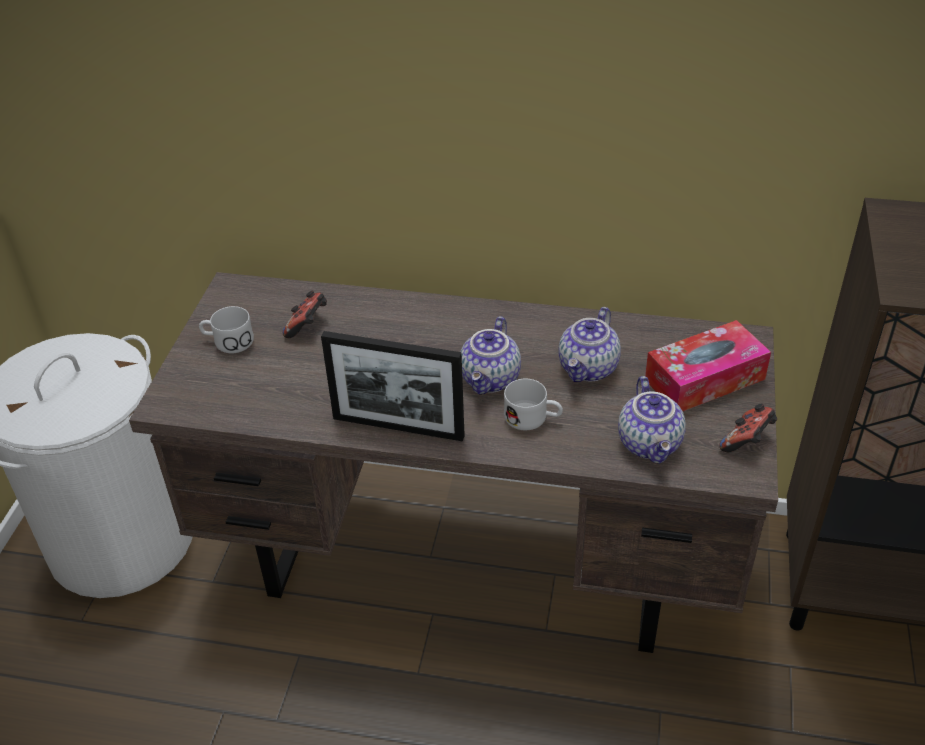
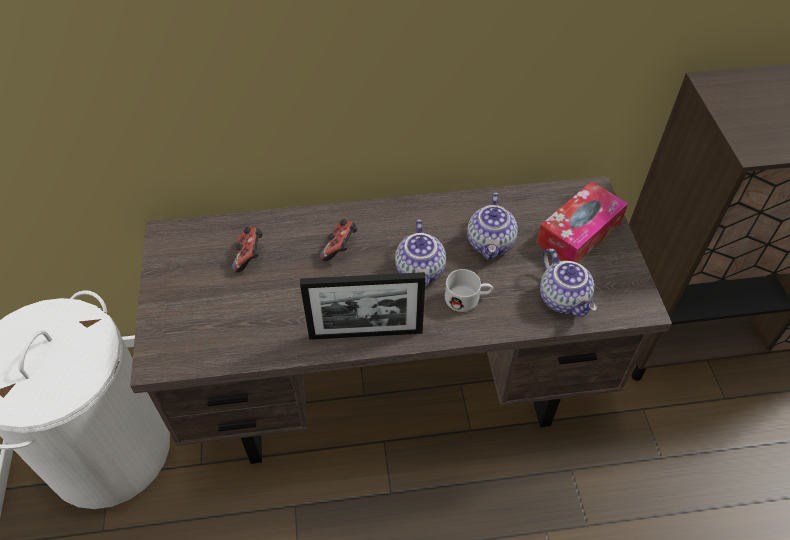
camera: 20 degrees left, 10 degrees up
white mug [199,306,254,353] -> none
game controller [719,404,777,452] -> game controller moved to [320,219,358,261]

